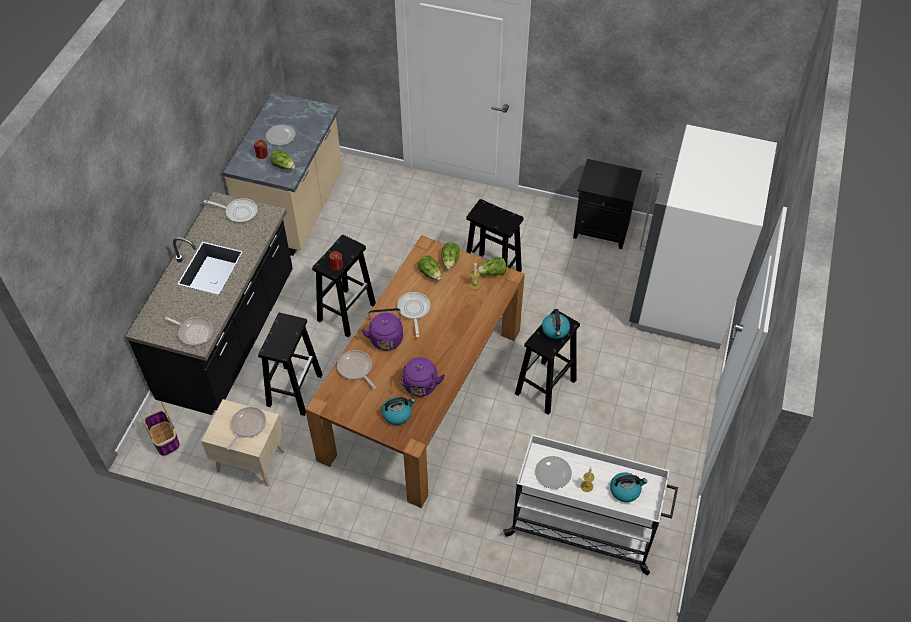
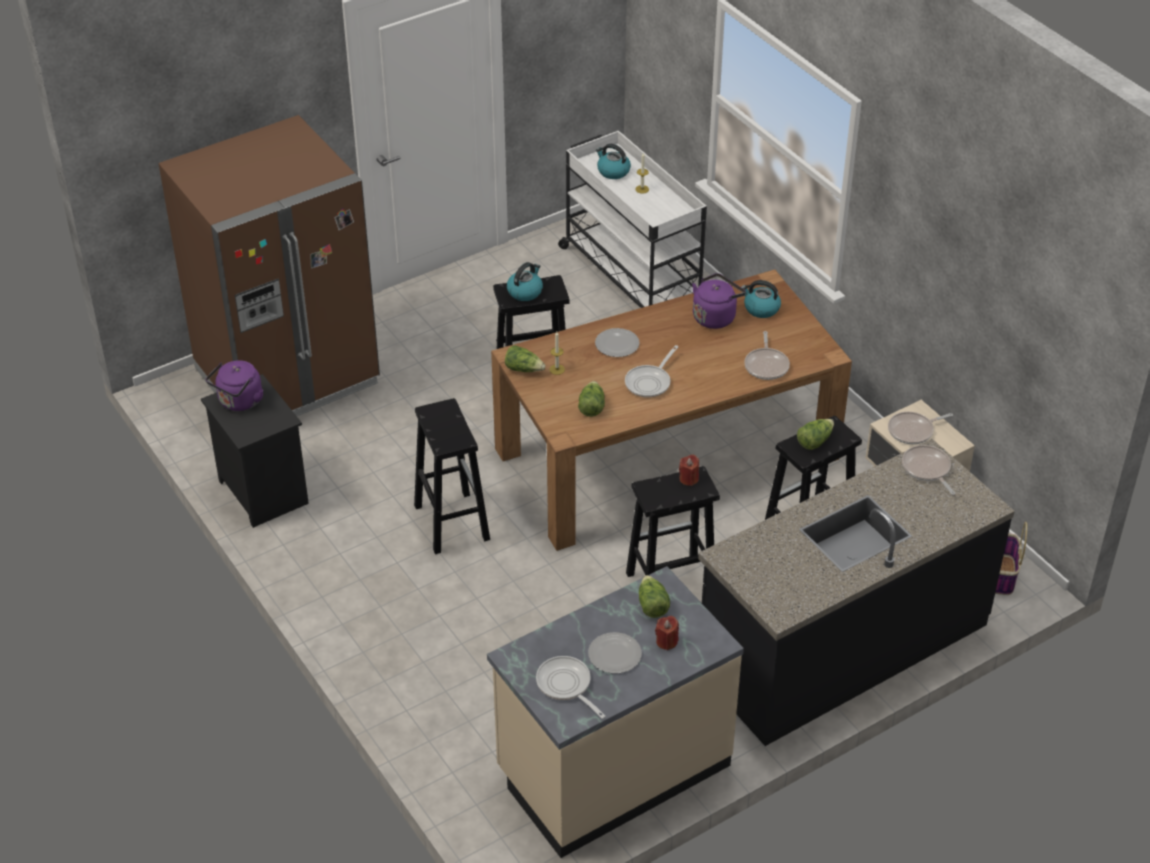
camera: 140 degrees left, 10 degrees down
frying pan [204,198,258,223] -> frying pan moved to [536,656,606,719]
purple kettle [361,308,403,351] -> purple kettle moved to [206,360,263,411]
lettuce [441,242,460,270] -> lettuce moved to [797,419,834,450]
plate [535,456,572,489] -> plate moved to [595,328,640,357]
white fridge [629,122,777,349] -> brown fridge [158,115,380,416]

